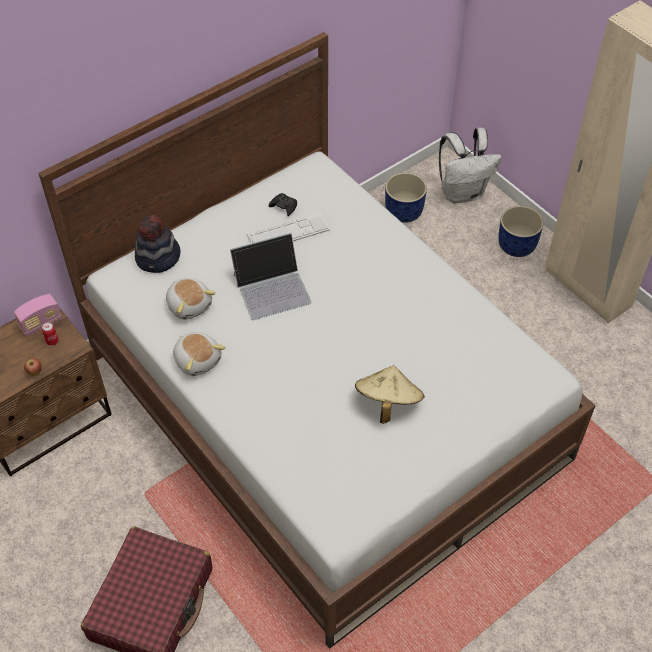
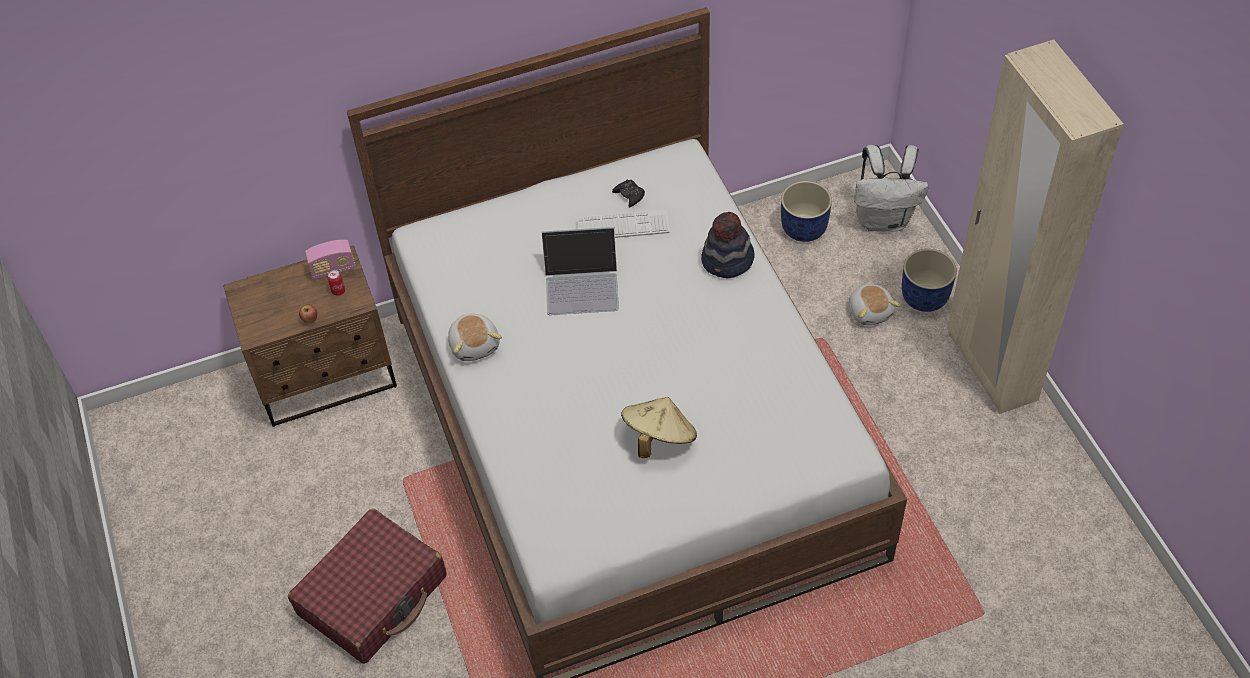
camera: 20 degrees right, 0 degrees up
hat [135,214,180,273] -> hat moved to [701,212,755,278]
plush toy [166,278,216,320] -> plush toy moved to [849,284,901,325]

